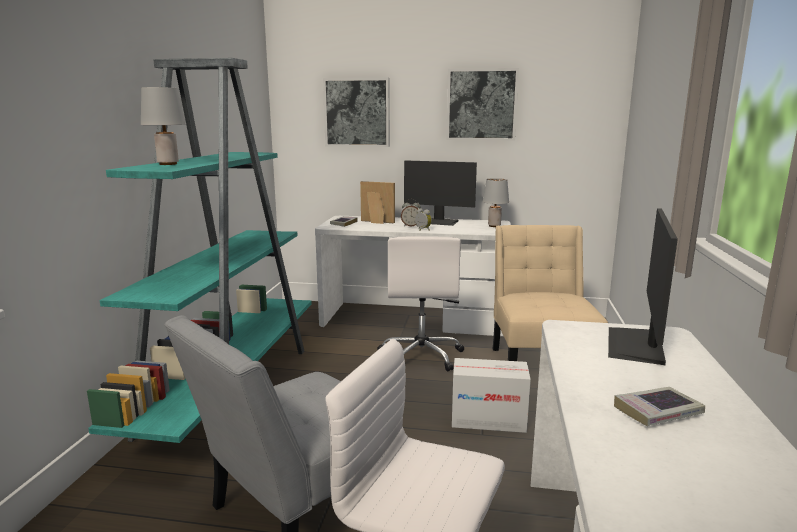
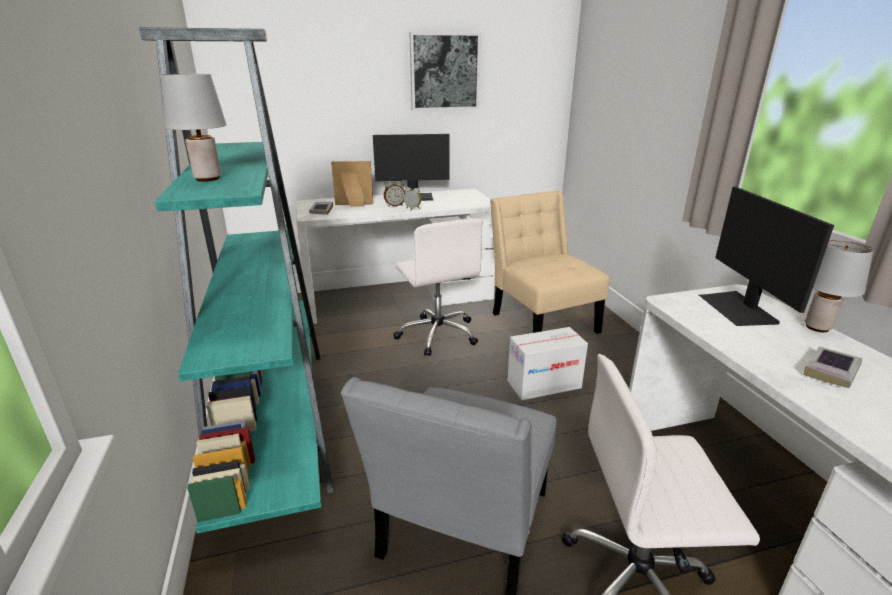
camera: 25 degrees left, 10 degrees up
picture [323,78,390,147] -> none
grey table lamp [483,178,509,227] -> grey table lamp moved to [805,239,874,332]

